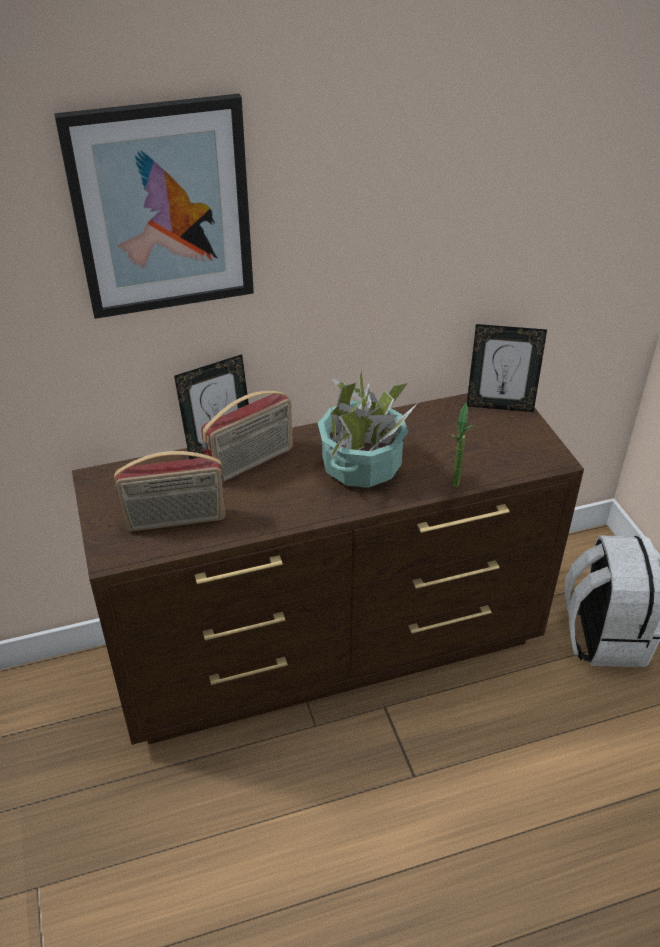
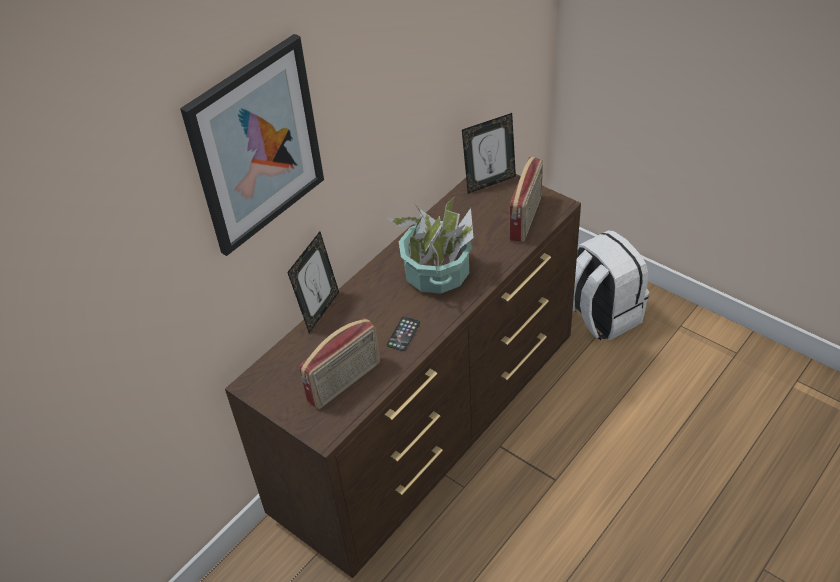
camera: 30 degrees left, 5 degrees up
radio [201,391,293,481] -> radio moved to [510,157,543,242]
potted plant [451,402,474,487] -> none
none -> phone [387,317,420,351]

